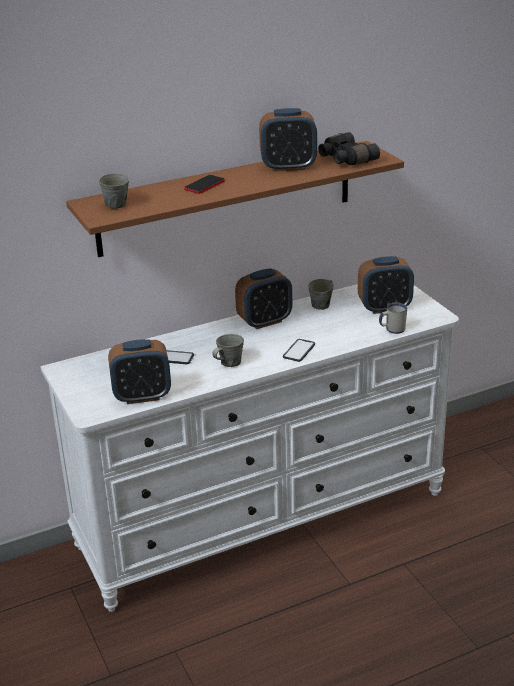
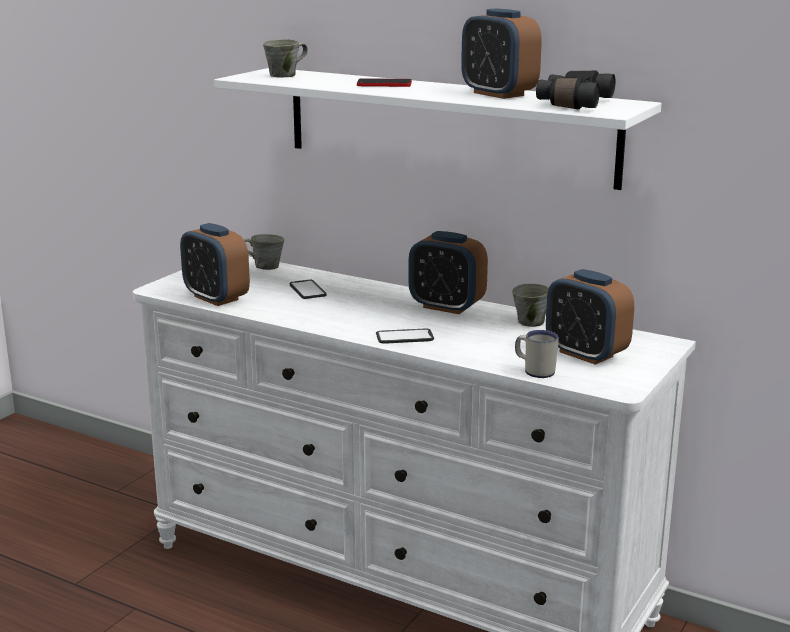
camera: 55 degrees right, 10 degrees down
brown shelf [66,141,404,257] -> white shelf [214,68,662,190]
grey mug [212,334,244,367] -> grey mug moved to [244,234,284,270]

